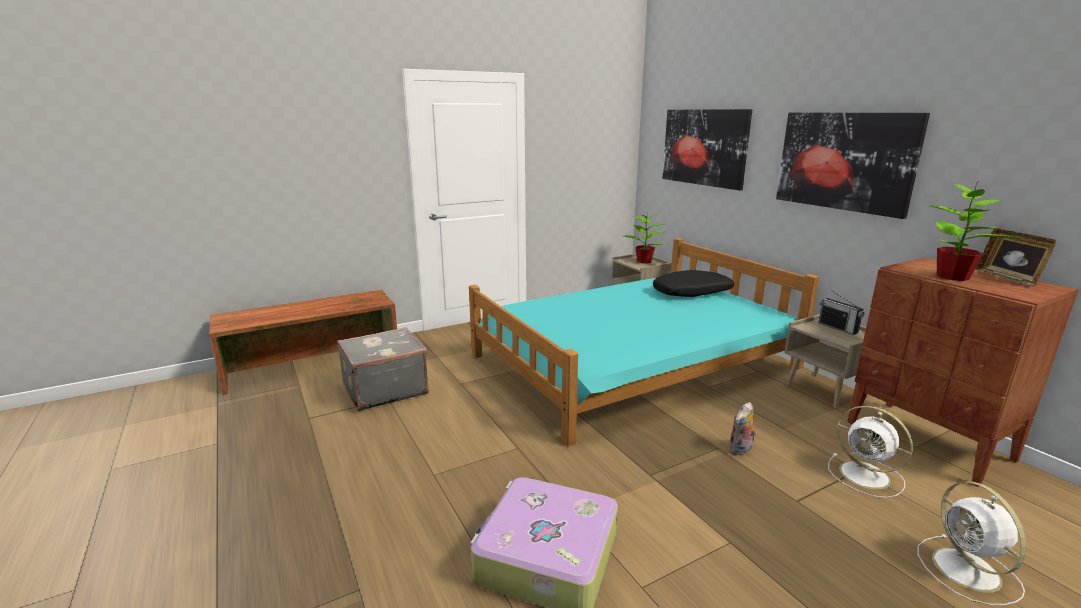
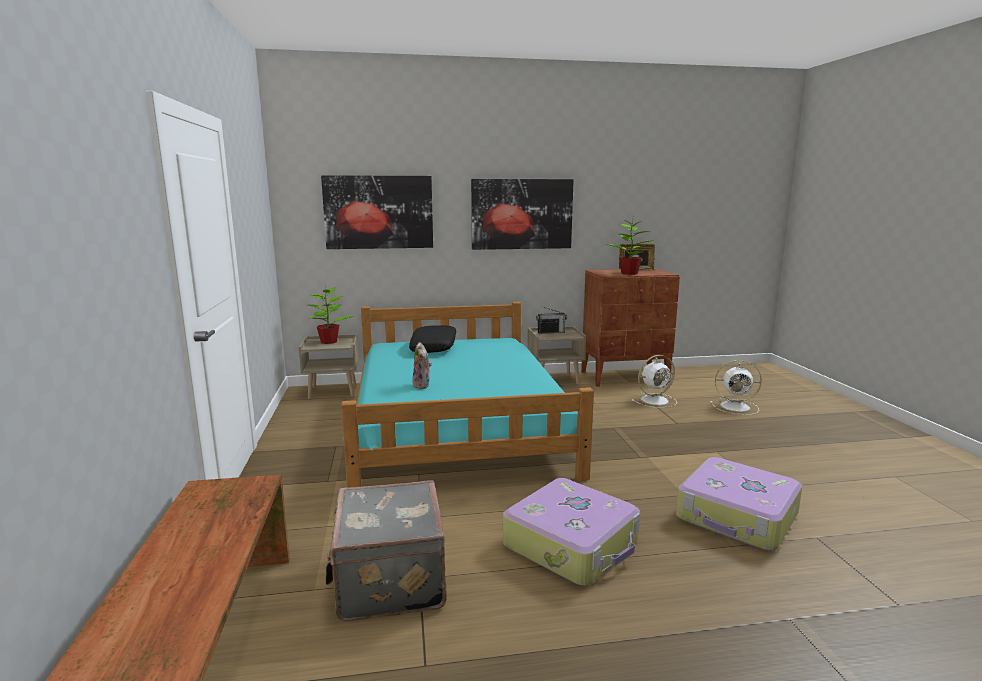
camera: 70 degrees left, 5 degrees down
plush toy [728,402,757,455] -> plush toy moved to [412,342,432,389]
none -> suitcase [503,478,640,586]

